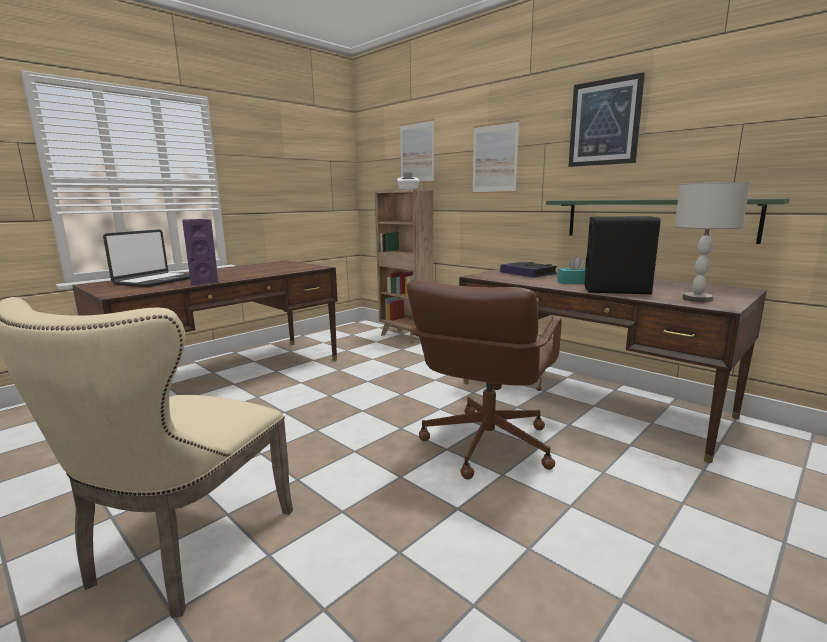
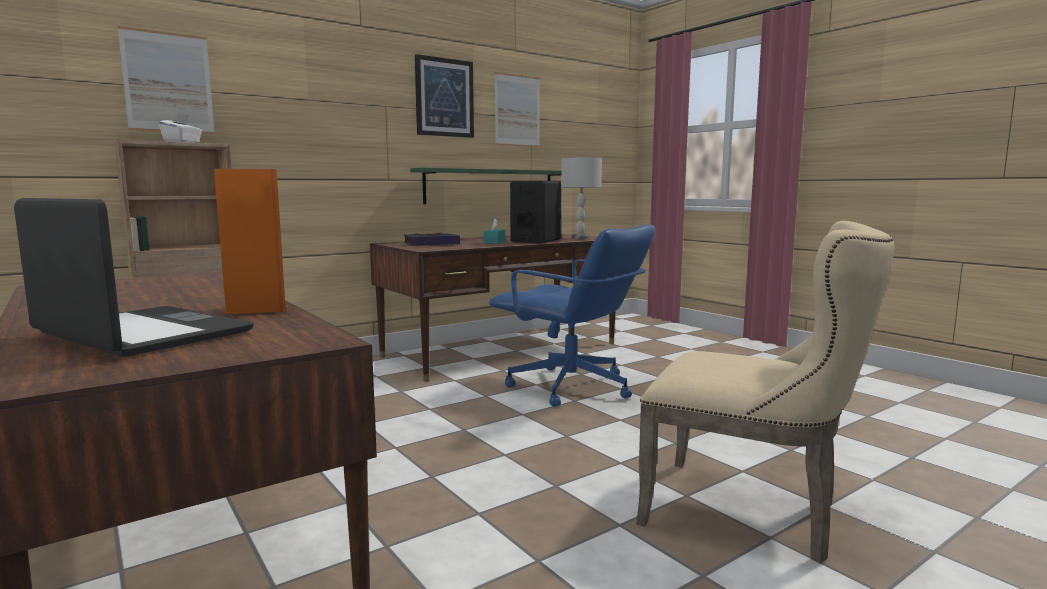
camera: 80 degrees left, 5 degrees down
purple speaker [182,219,218,285] -> orange speaker [214,169,286,314]
brown office chair [406,281,562,479] -> blue office chair [489,225,655,407]
picture [472,120,519,194] -> picture moved to [495,72,540,147]

